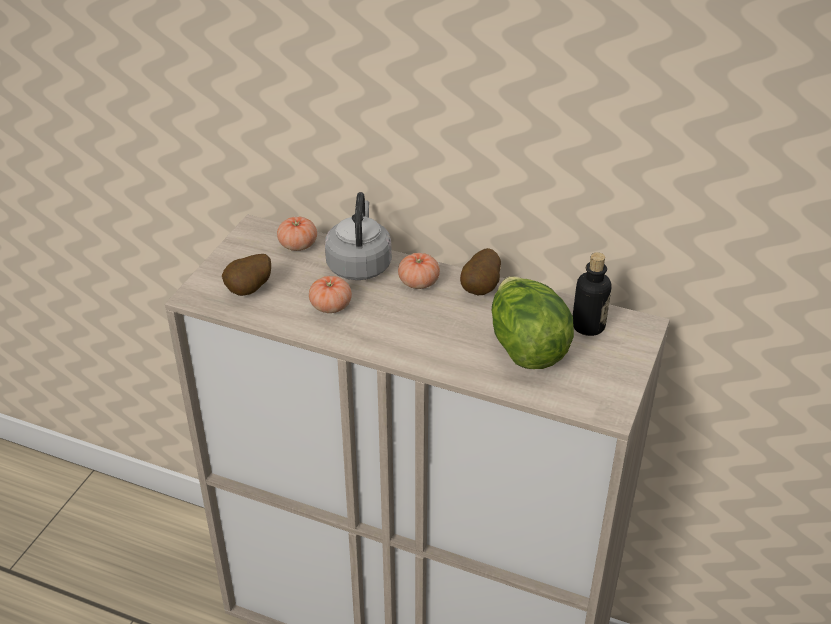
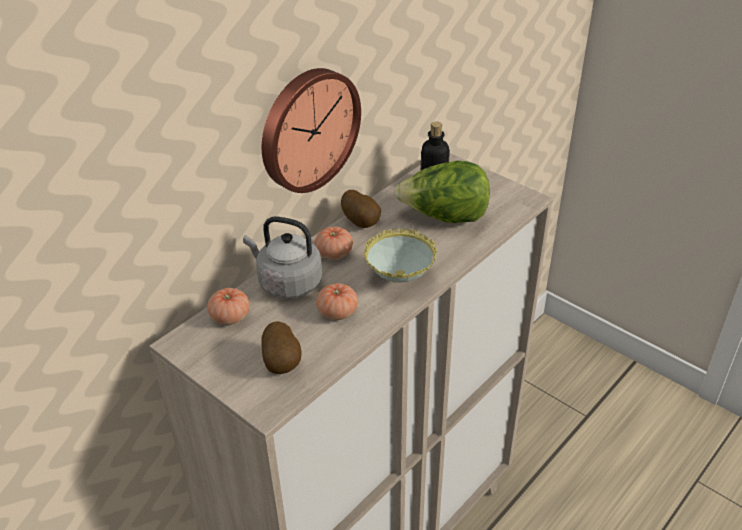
camera: 70 degrees left, 0 degrees up
none -> wall clock [262,68,361,193]
none -> bowl [364,229,437,283]

